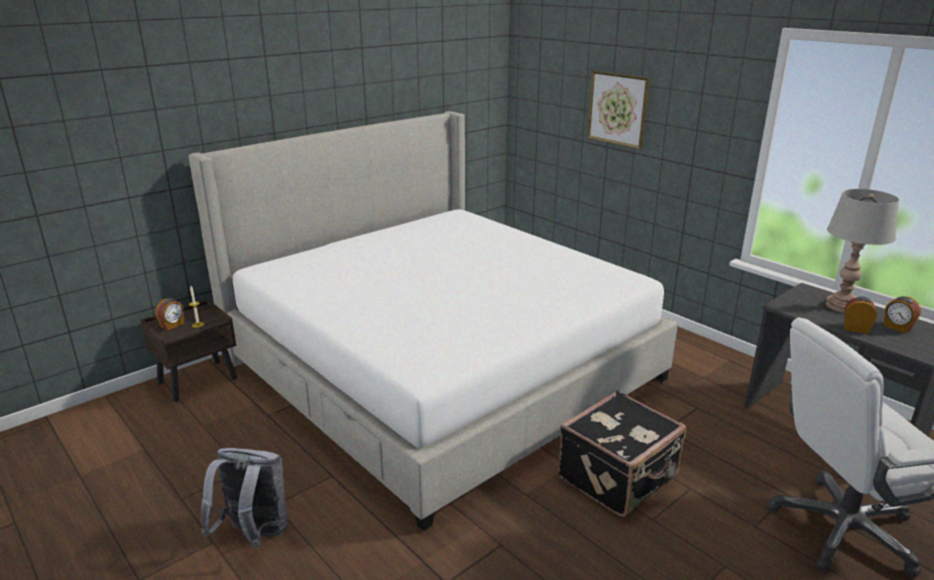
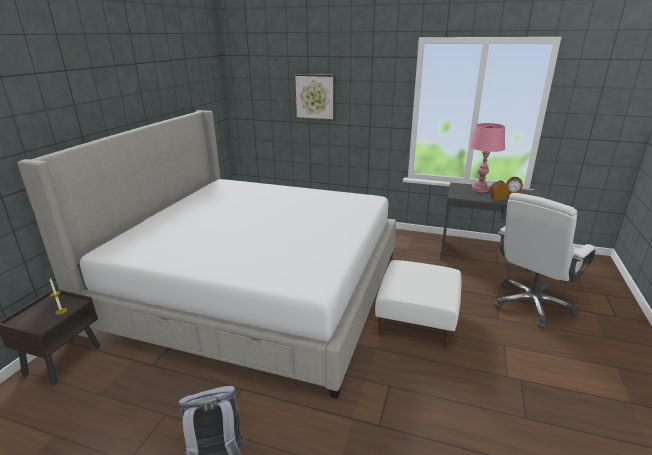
camera: 30 degrees left, 0 degrees up
alarm clock [155,298,184,330] -> none
black suitcase [558,391,686,517] -> white ottoman [375,260,461,348]
grey table lamp [826,189,899,313] -> pink table lamp [469,123,505,193]

